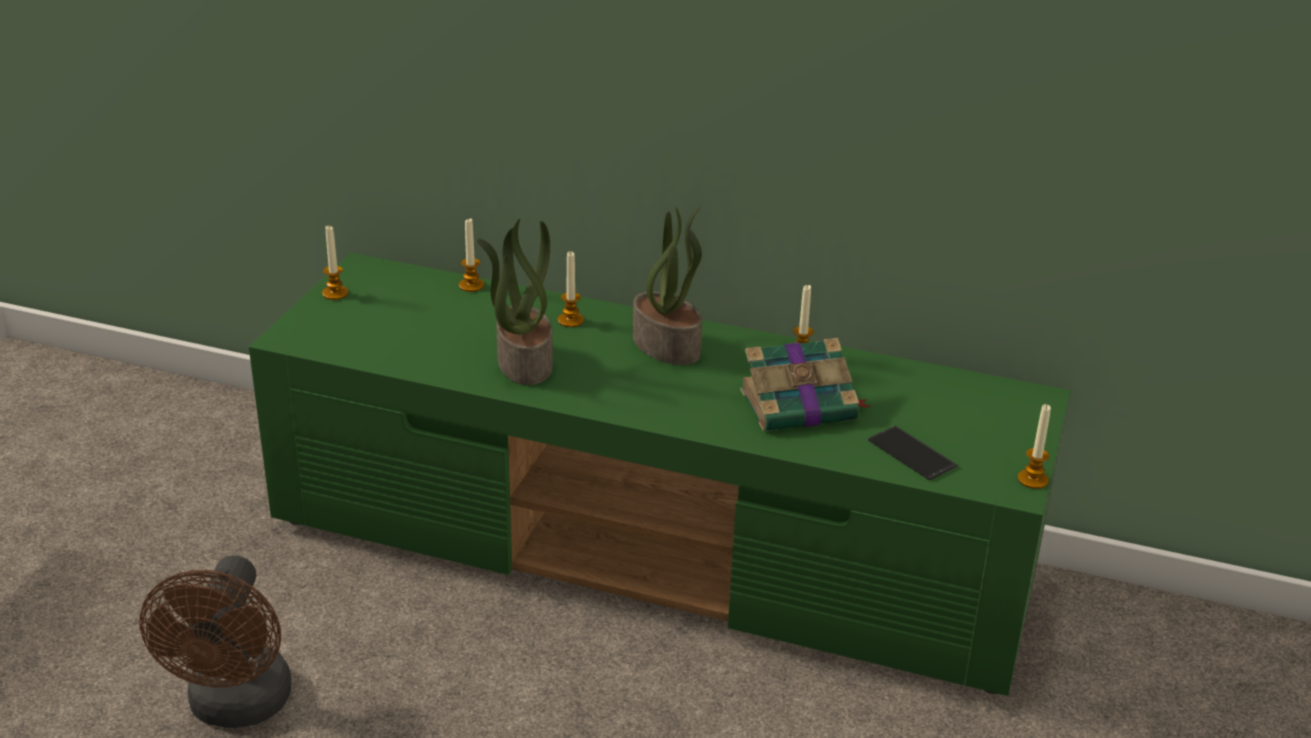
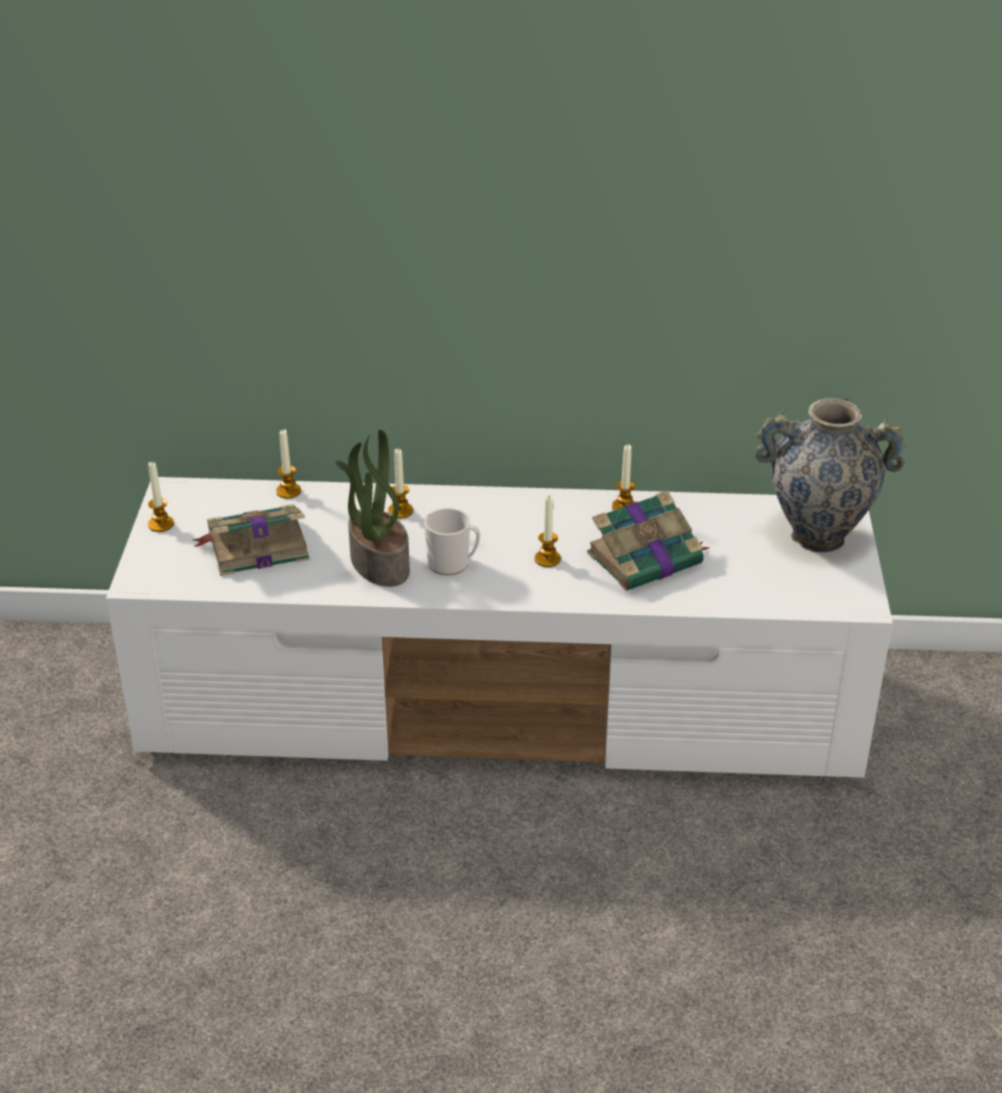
camera: 15 degrees left, 5 degrees up
brown fan [139,555,292,728] -> none
green tv stand [249,253,1071,696] -> white tv stand [106,477,893,778]
potted plant [633,205,702,365] -> none
phone [868,425,958,481] -> none
candle [1018,404,1051,489] -> candle moved to [535,495,561,567]
none -> book [192,504,309,576]
none -> mug [424,508,480,576]
none -> vase [755,397,907,553]

